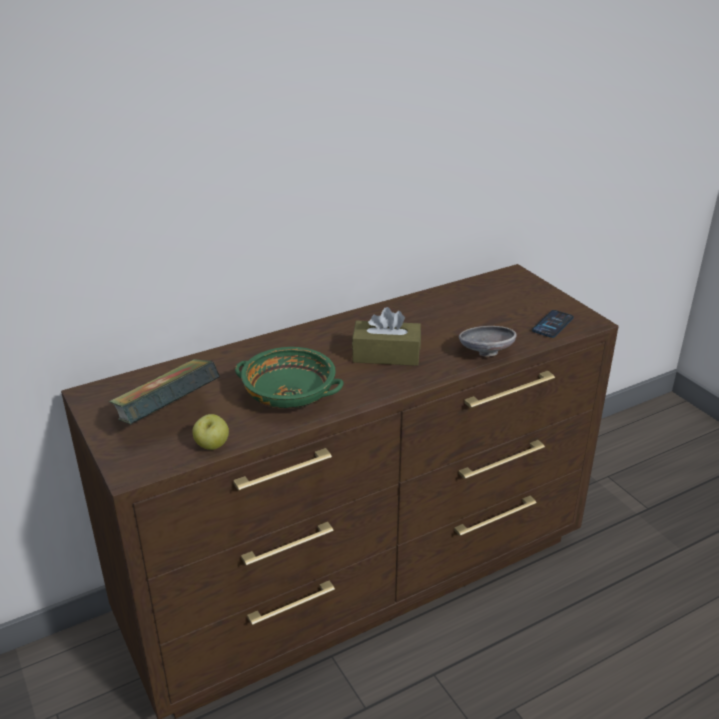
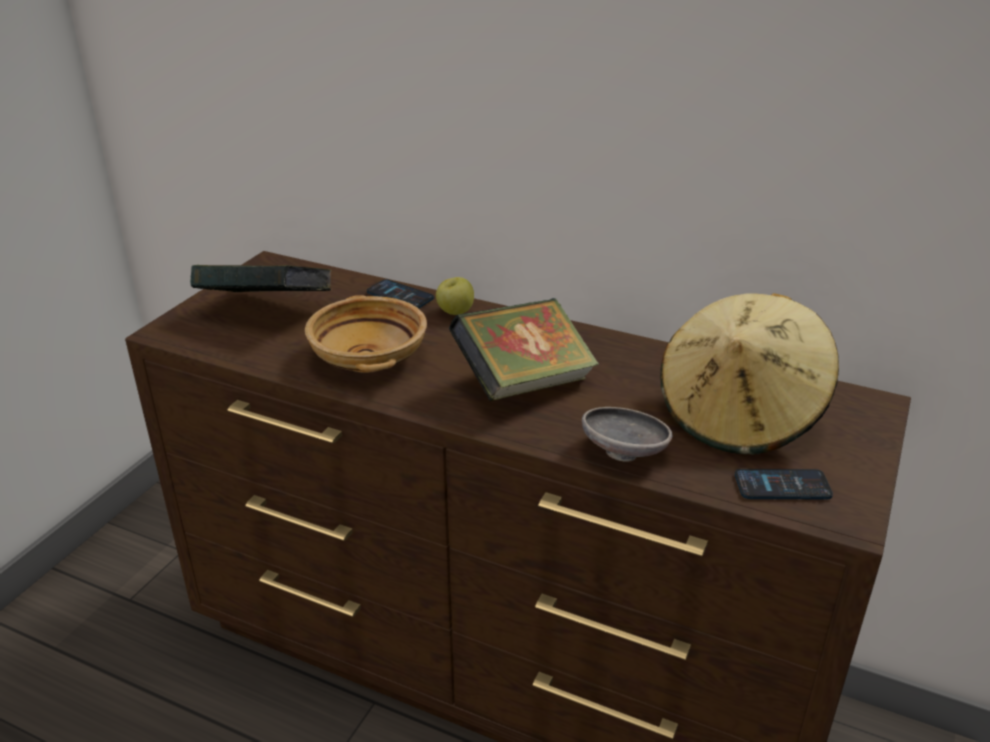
camera: 55 degrees right, 0 degrees up
apple [193,414,229,450] -> apple moved to [436,277,474,315]
green bowl [235,347,344,409] -> beige bowl [305,295,427,373]
brown tissue box [352,307,421,366] -> book [449,298,599,401]
none -> phone [367,279,434,309]
none -> beige hat [660,293,839,455]

